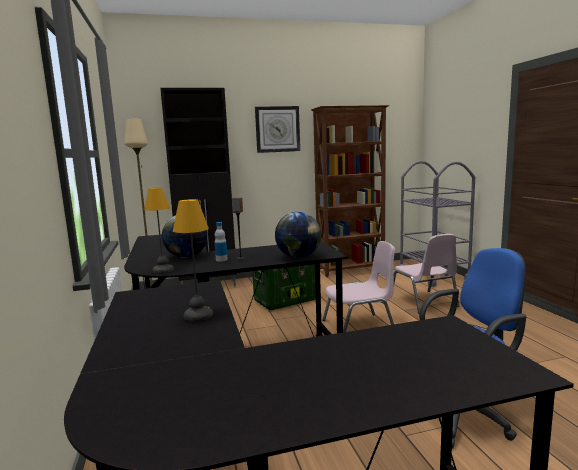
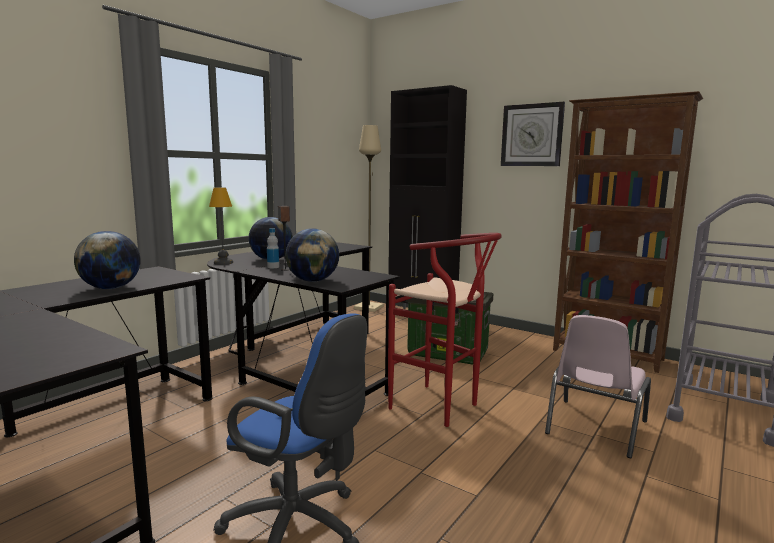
camera: 50 degrees right, 0 degrees up
table lamp [173,199,213,322] -> globe [74,231,141,289]
pink chair [323,241,395,332] -> red stool [388,233,502,427]

